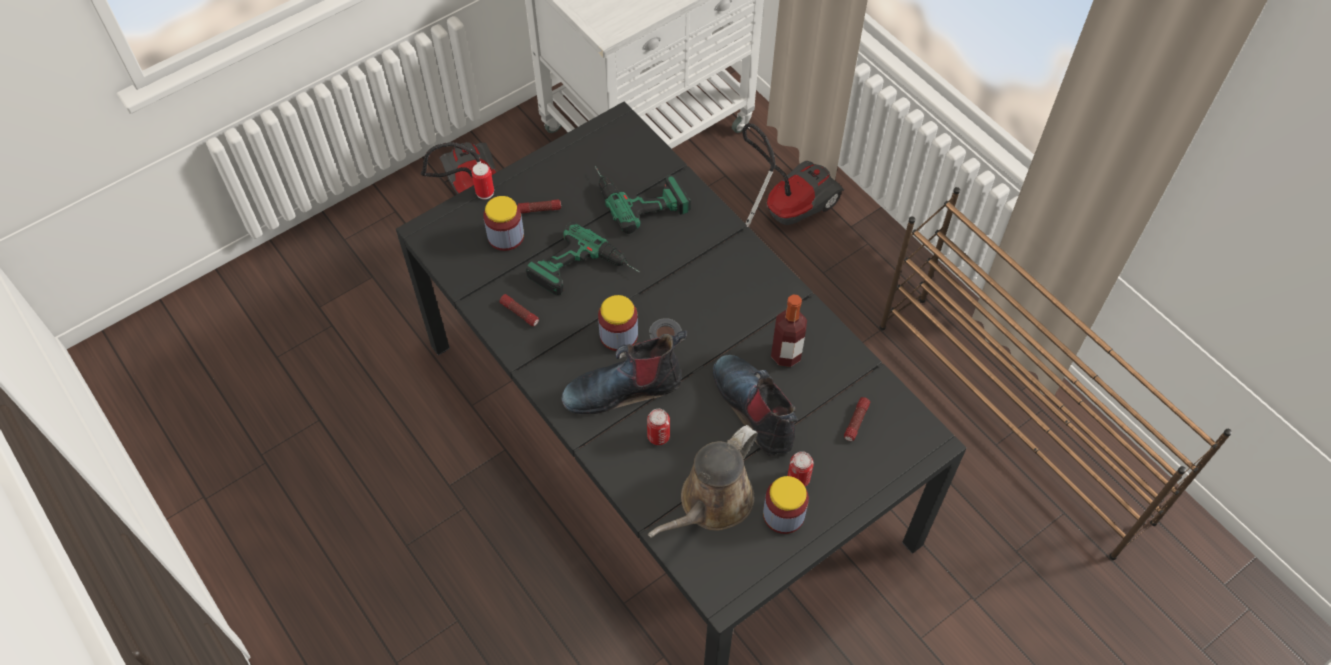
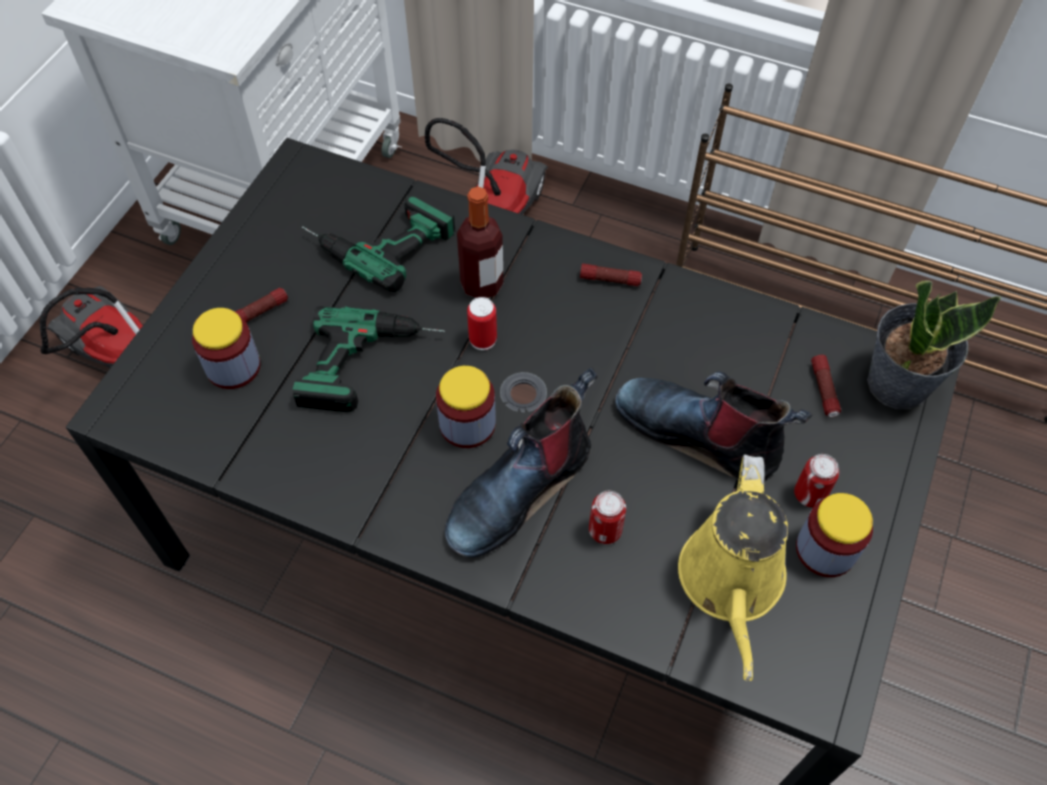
camera: 30 degrees left, 0 degrees up
can [472,163,494,199] -> can moved to [467,297,497,350]
flashlight [499,294,539,326] -> flashlight moved to [580,263,642,286]
brown watering can [648,425,758,538] -> yellow watering can [678,454,788,681]
bottle [771,294,807,367] -> bottle moved to [457,187,503,298]
none -> potted plant [867,280,1002,410]

